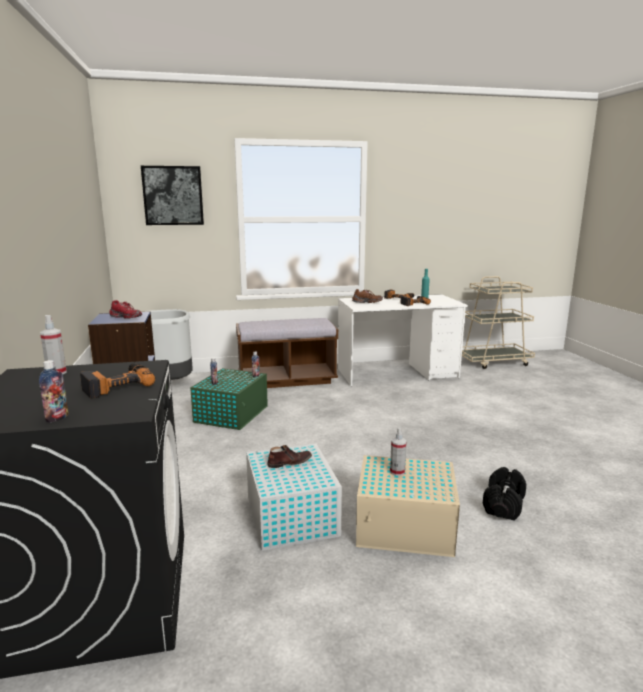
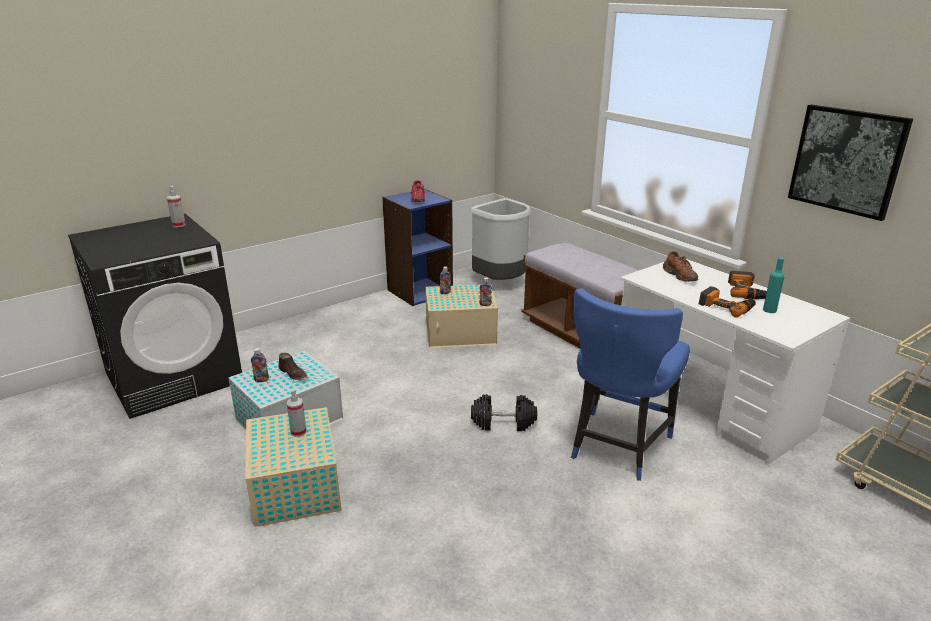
camera: 65 degrees right, 10 degrees up
bottle [39,360,69,423] -> bottle moved to [251,348,269,382]
power drill [80,363,155,398] -> none
picture [141,166,204,225] -> picture moved to [788,104,913,221]
green storage box [190,368,268,430] -> beige storage box [425,285,498,348]
black dumbbell [483,467,527,520] -> black dumbbell moved to [471,394,537,431]
none -> blue chair [571,288,690,481]

